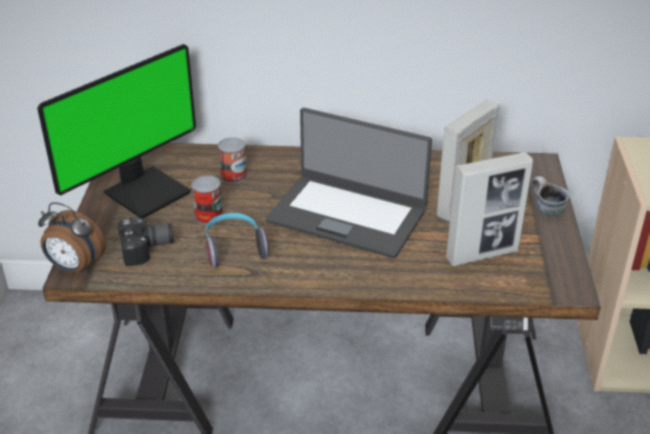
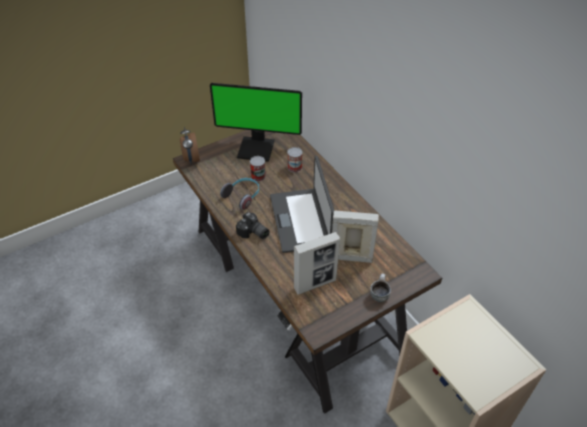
camera: 55 degrees right, 10 degrees up
camera [118,217,174,266] -> camera moved to [236,212,270,239]
picture frame [446,152,533,266] -> picture frame turned 60 degrees counterclockwise [294,232,340,295]

